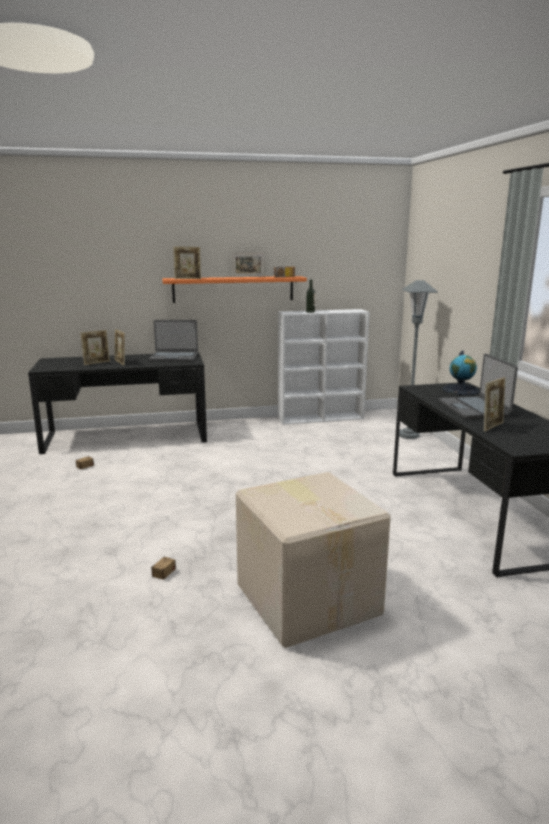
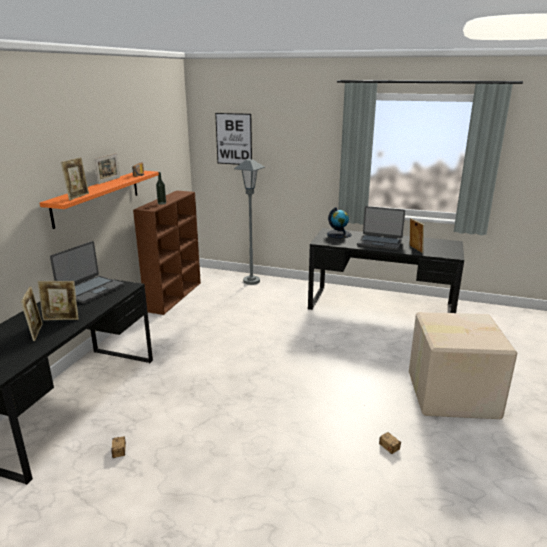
camera: 60 degrees left, 5 degrees up
white bookcase [278,309,369,425] -> brown bookcase [133,191,201,315]
none -> picture [215,113,252,165]

